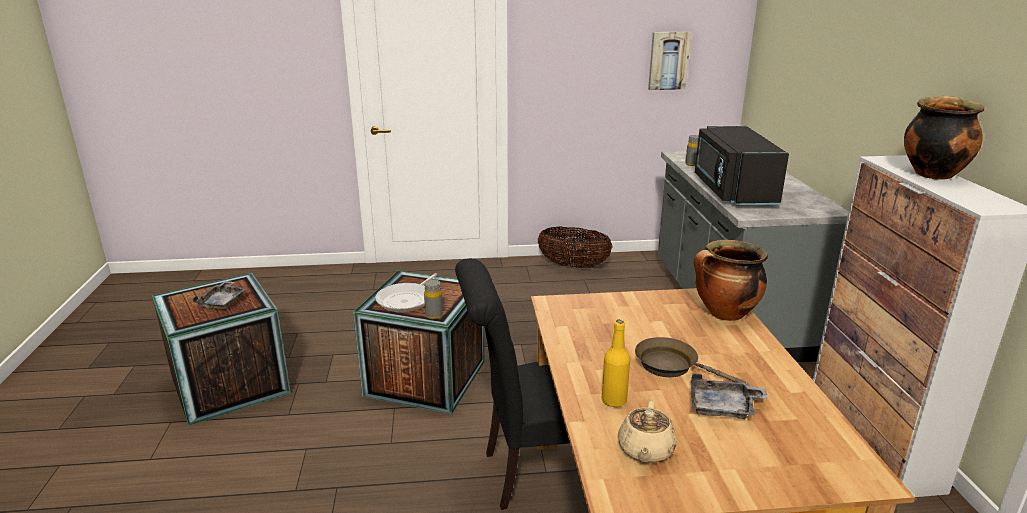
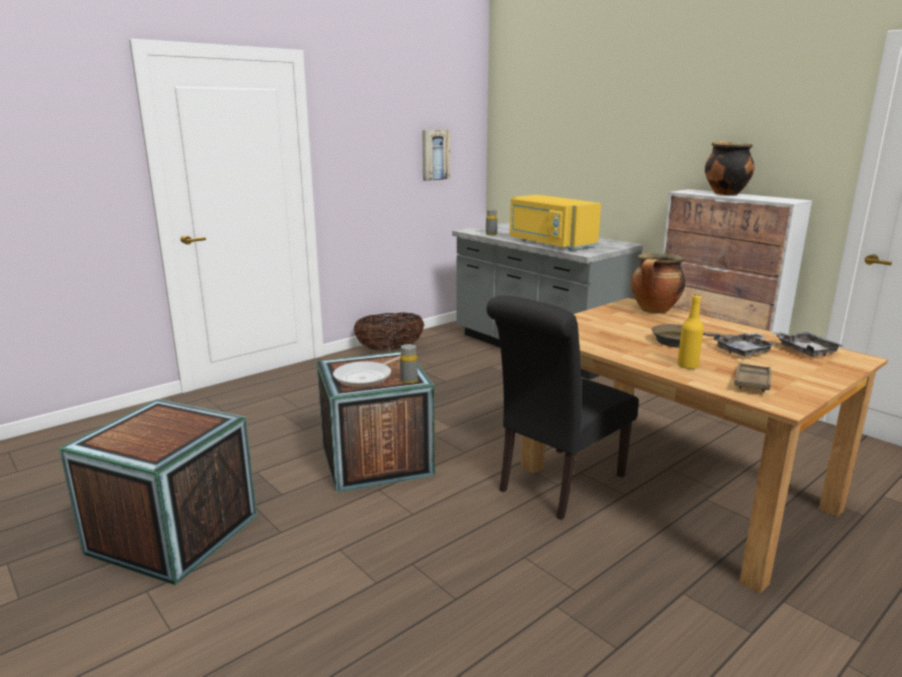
camera: 35 degrees left, 5 degrees down
grey tray [193,281,246,310] -> grey tray moved to [771,332,843,357]
frying pan [375,273,437,312] -> frying pan turned 45 degrees clockwise [333,356,400,388]
beige teapot [618,401,677,463] -> brown tray [734,363,772,392]
black microwave [695,126,789,206] -> yellow microwave [510,195,601,250]

